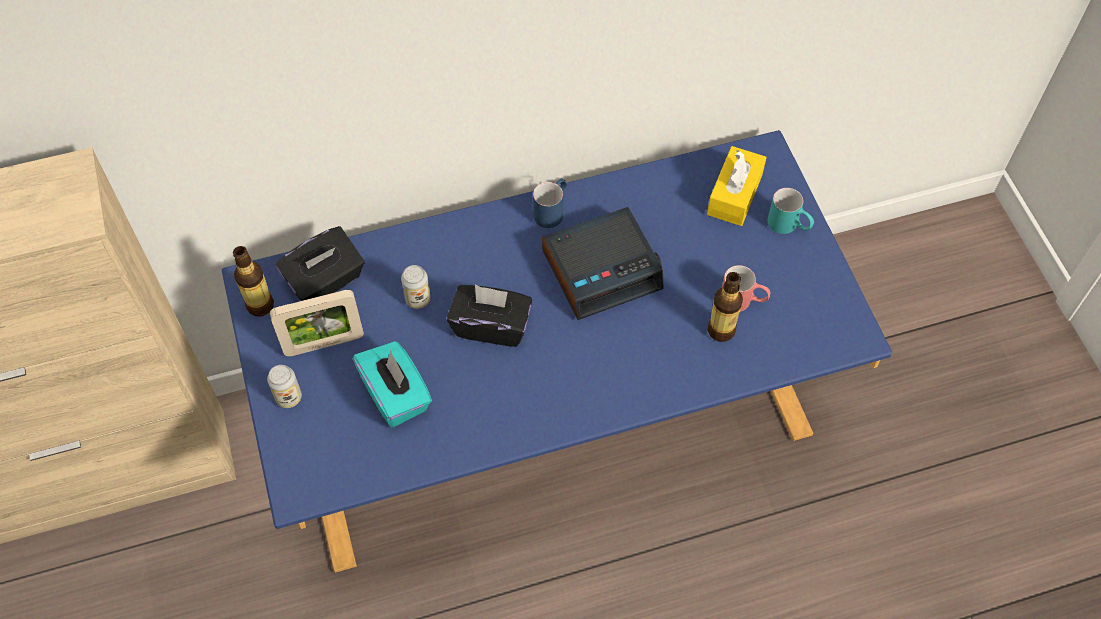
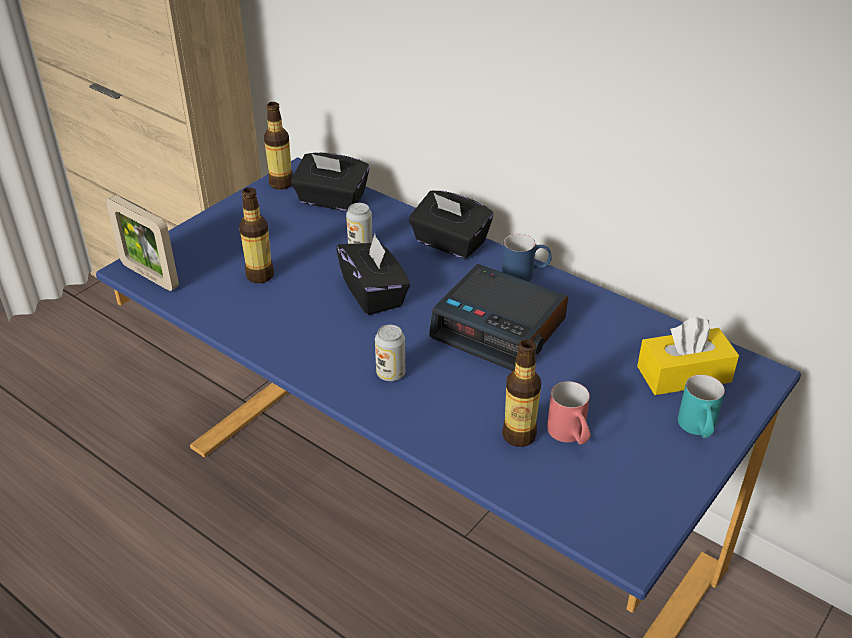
camera: 55 degrees right, 20 degrees down
can [267,365,302,408] -> can moved to [375,325,406,381]
picture frame [270,290,364,356] -> picture frame moved to [106,195,179,291]
turquoise tissue box [353,341,432,427] -> bottle [239,187,274,283]
none -> black tissue box [409,191,493,259]

